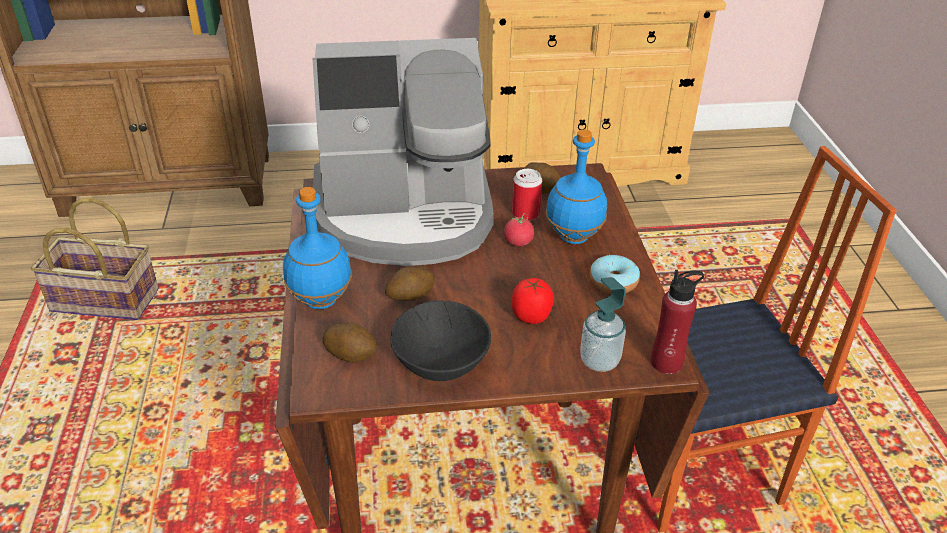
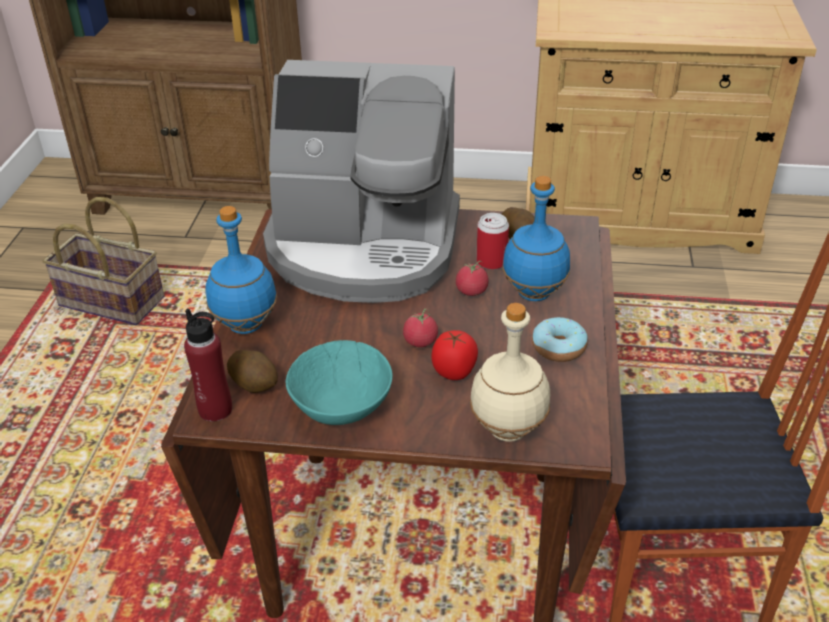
camera: 15 degrees right, 0 degrees up
potato [385,266,435,301] -> none
black bowl [390,300,491,381] -> turquoise bowl [286,340,393,425]
soap dispenser [580,277,626,372] -> beige bottle [470,303,550,442]
red bottle [651,270,704,374] -> red bottle moved to [184,309,232,422]
none -> tomato [403,308,438,347]

